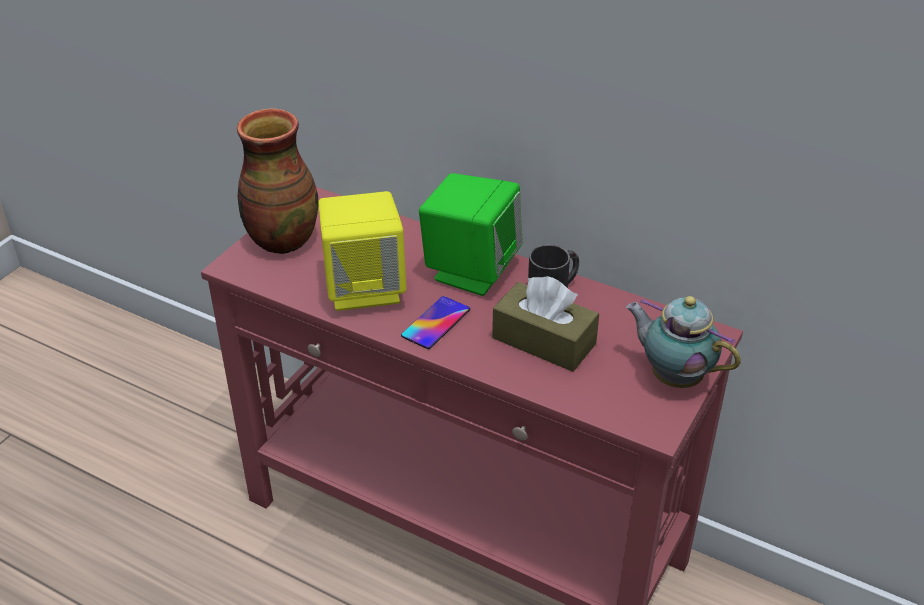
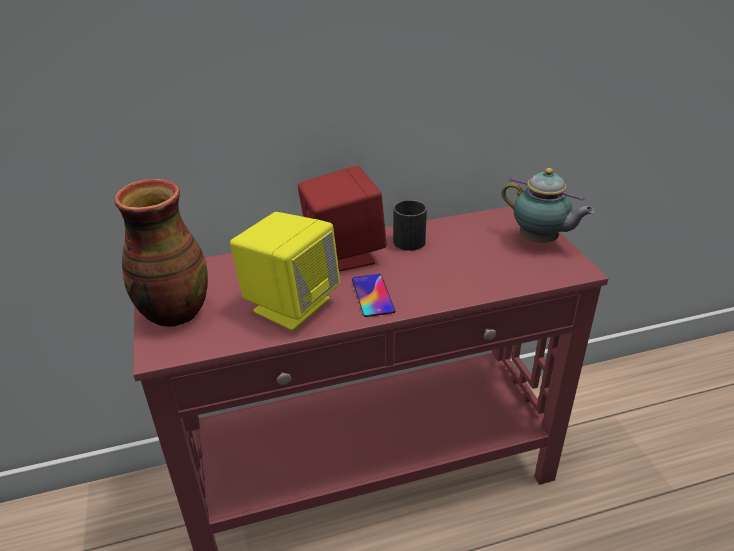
camera: 45 degrees left, 5 degrees down
green speaker [419,173,523,296] -> red speaker [298,166,387,271]
brown tissue box [492,276,599,372] -> none
teapot [626,296,741,388] -> teapot turned 135 degrees counterclockwise [502,168,594,243]

